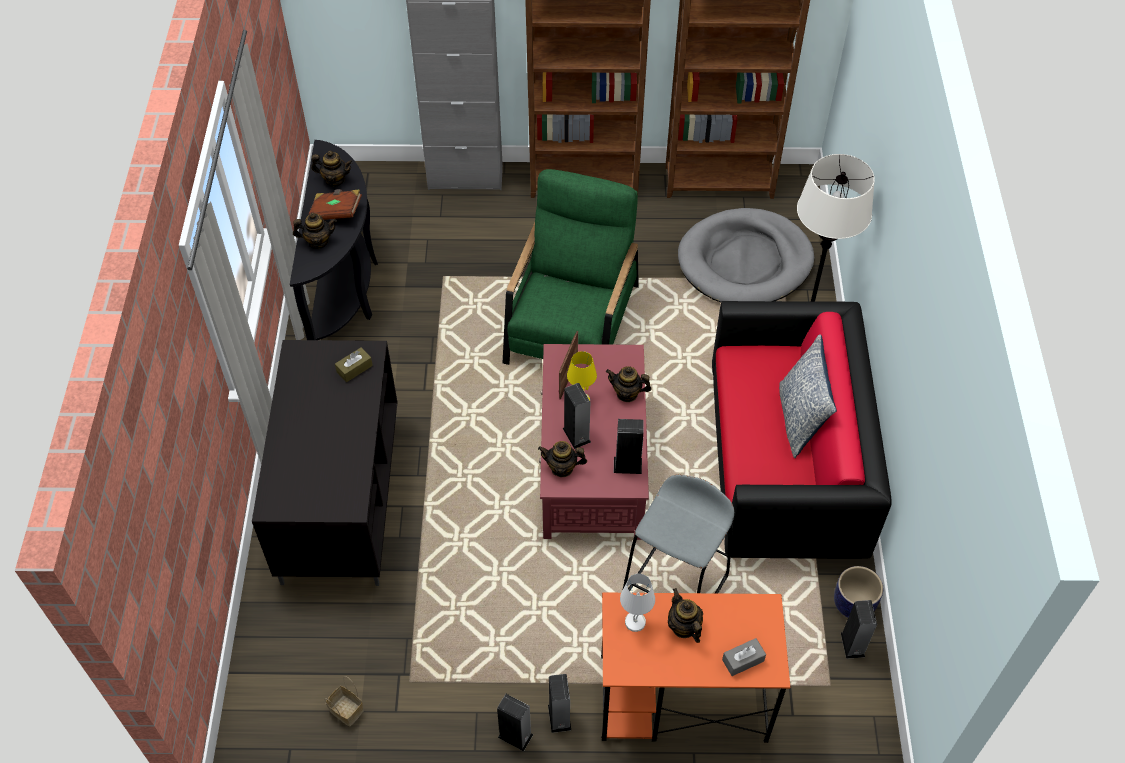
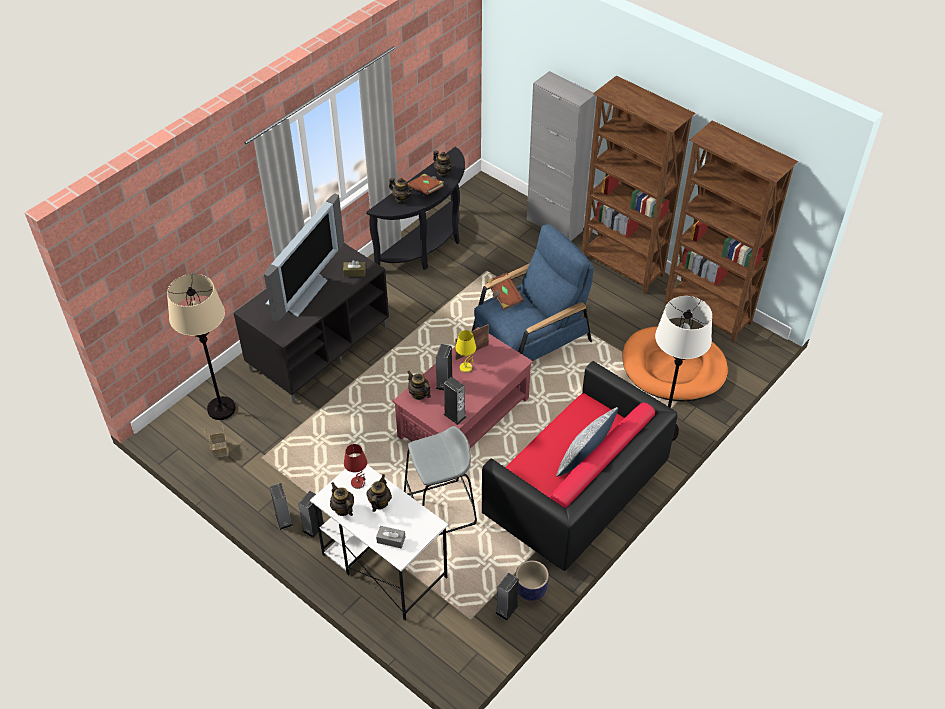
camera: 40 degrees right, 5 degrees down
green armchair [502,169,639,365] -> blue armchair [471,224,594,361]
orange desk [601,592,790,743] -> white desk [310,465,448,621]
teapot [606,366,652,402] -> teapot moved to [330,482,354,516]
white table lamp [620,574,655,632] -> red table lamp [344,444,367,489]
grey dog bed [678,208,814,302] -> orange dog bed [623,326,728,402]
none -> beige floor lamp [167,274,236,420]
none -> television [264,194,344,322]
none -> brown book [487,273,524,310]

